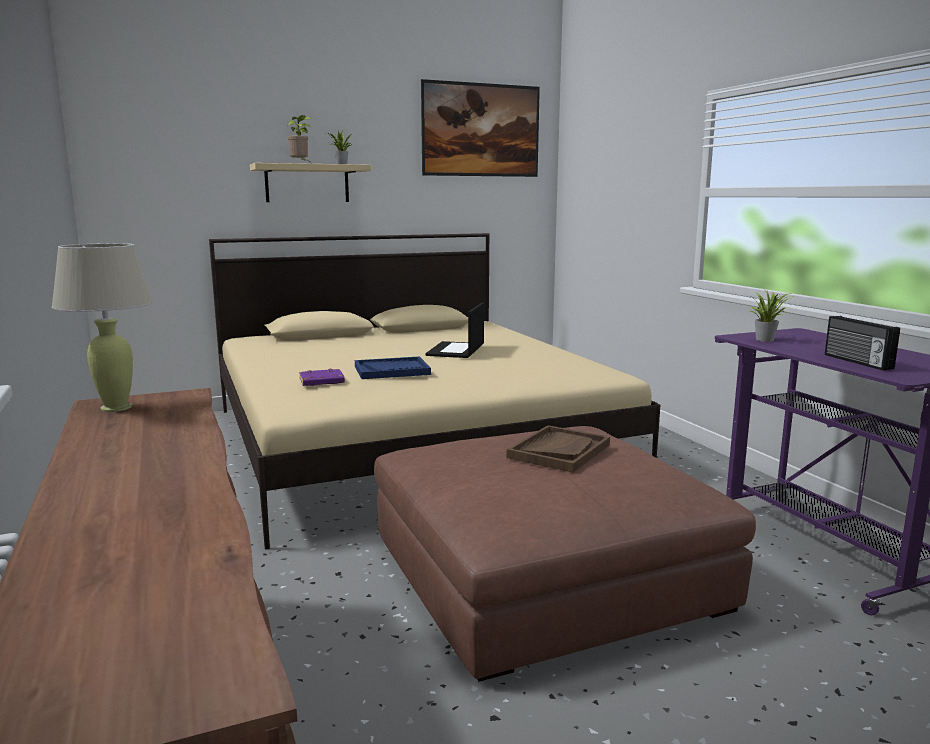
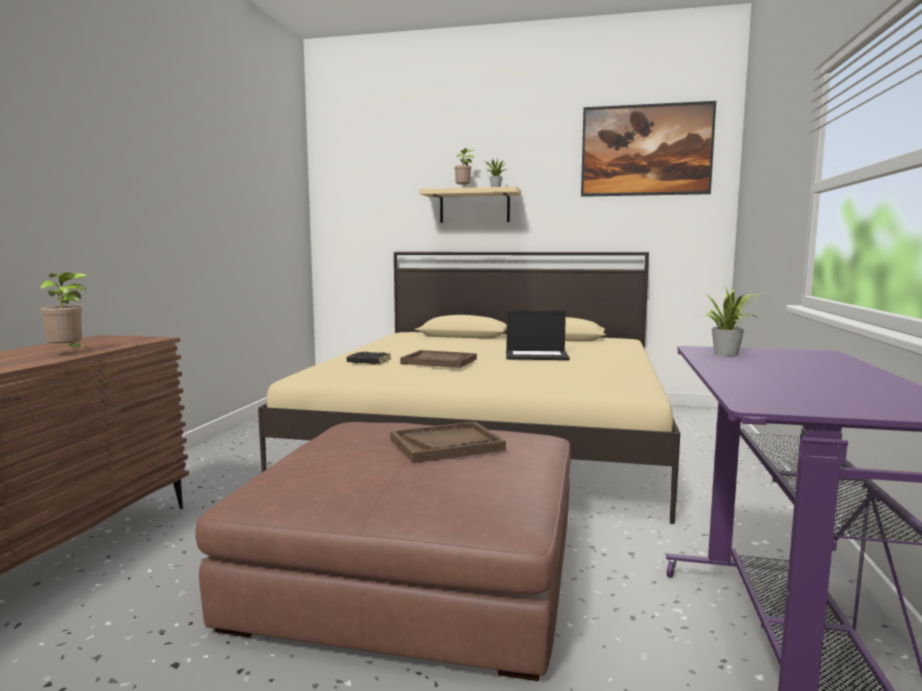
camera: 35 degrees right, 5 degrees down
beige table lamp [51,243,154,412] -> none
purple book [299,369,345,386] -> black book [347,351,391,364]
blue tray [355,356,431,379] -> brown tray [400,350,477,368]
laptop [425,303,484,358] -> laptop turned 135 degrees counterclockwise [506,310,570,360]
radio [825,316,900,371] -> none
none -> potted plant [40,272,89,348]

